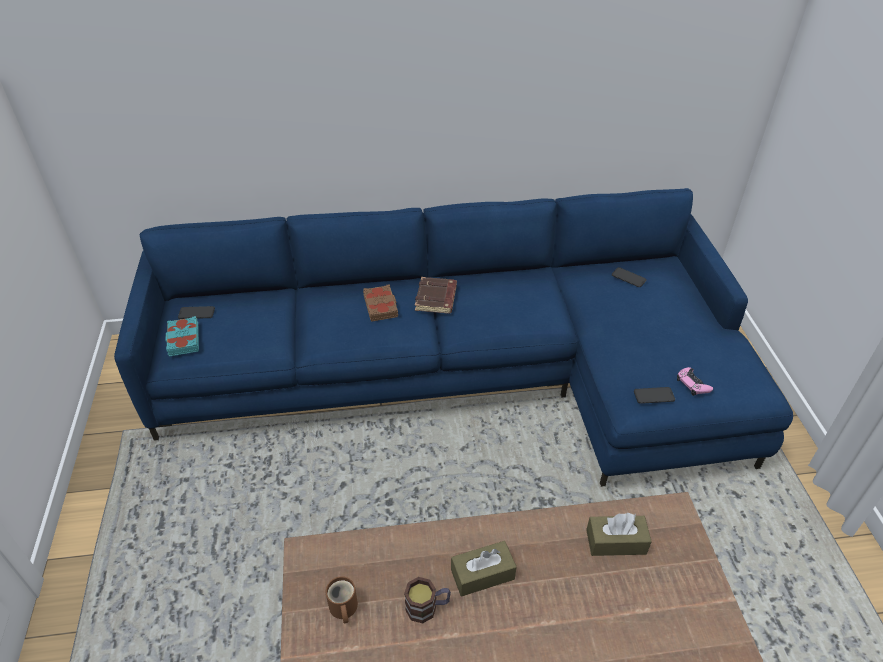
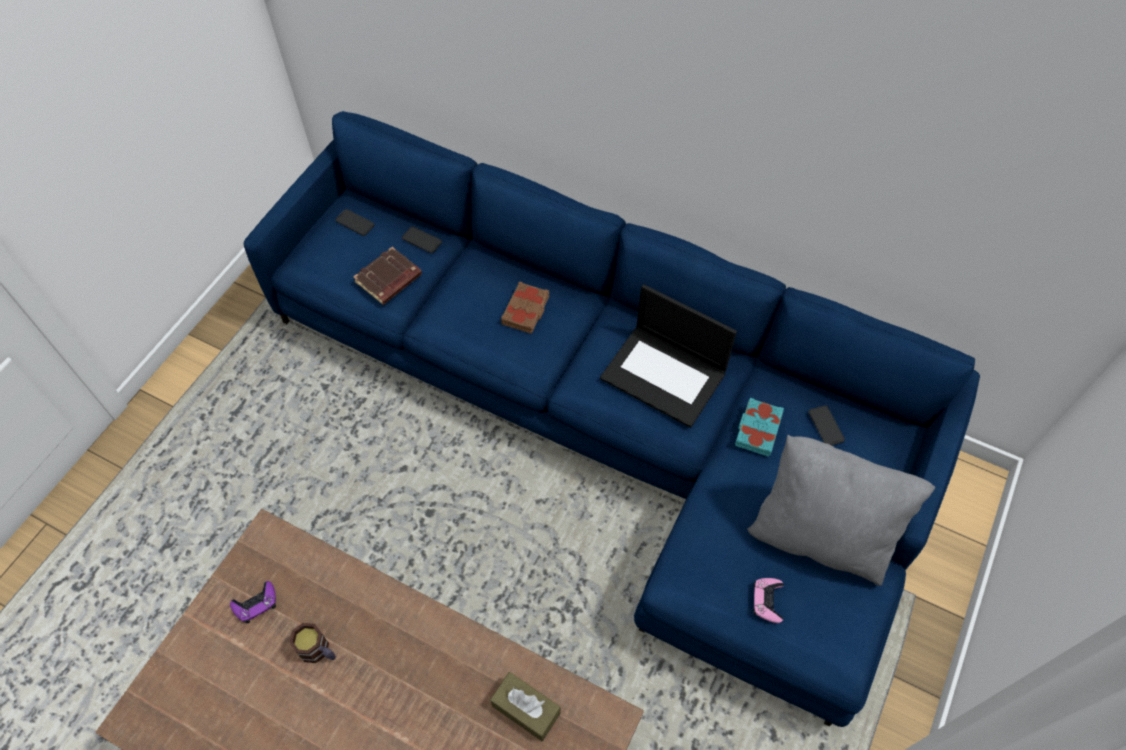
camera: 35 degrees right, 15 degrees up
turquoise book [166,316,199,356] -> turquoise book moved to [735,398,784,457]
brown mug [326,576,358,623] -> purple game controller [230,581,276,623]
brown book [415,277,457,314] -> brown book moved to [353,247,422,305]
brown tissue box [451,541,517,597] -> none
phone [634,387,675,404] -> phone moved to [402,226,442,253]
none -> laptop [600,284,737,428]
none -> grey pillow [747,435,935,586]

